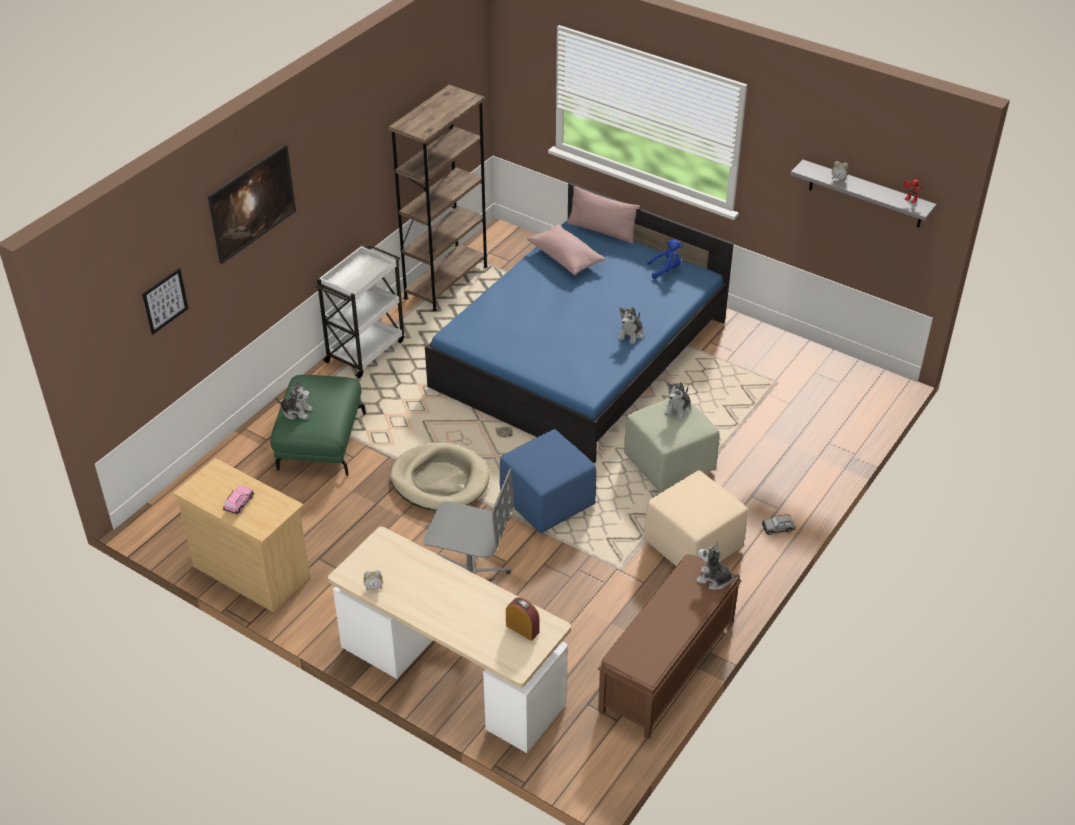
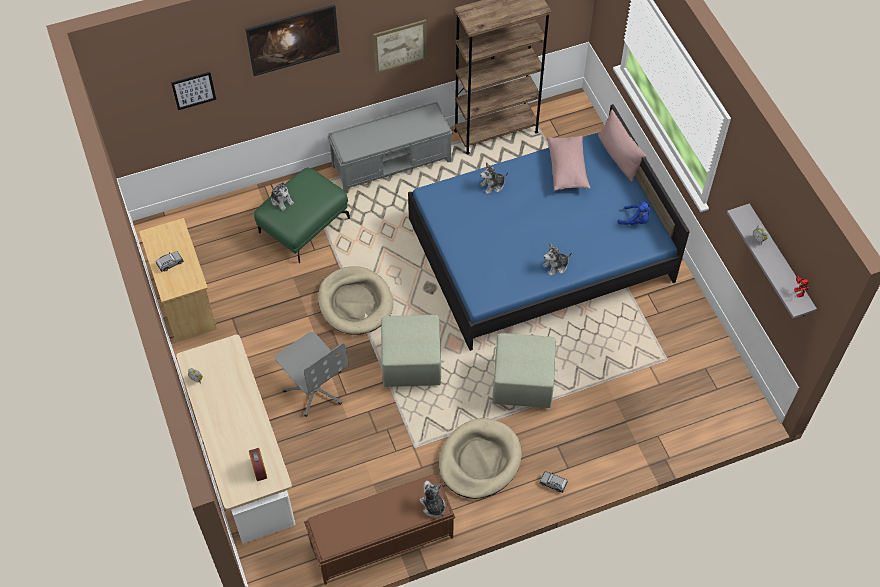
camera: 35 degrees right, 15 degrees up
pink toy car [223,486,254,514] -> grey toy car [156,251,184,272]
white cart [315,245,404,378] -> grey bench [328,102,453,193]
blue ottoman [500,429,596,534] -> green ottoman [381,315,441,387]
beige ottoman [644,470,748,567] -> beige dog bed [439,418,522,499]
plush toy [665,382,691,420] -> plush toy moved to [480,162,508,194]
none -> picture [373,20,427,74]

